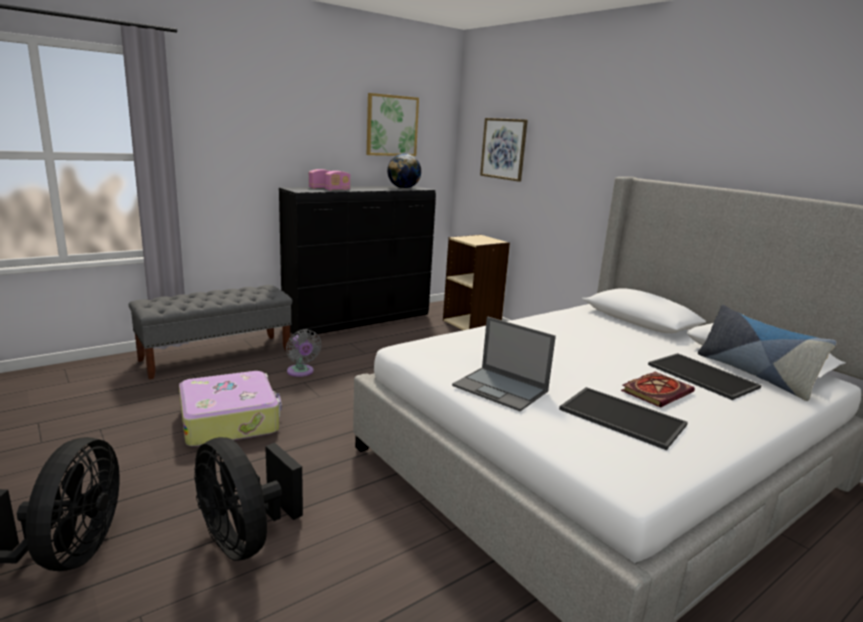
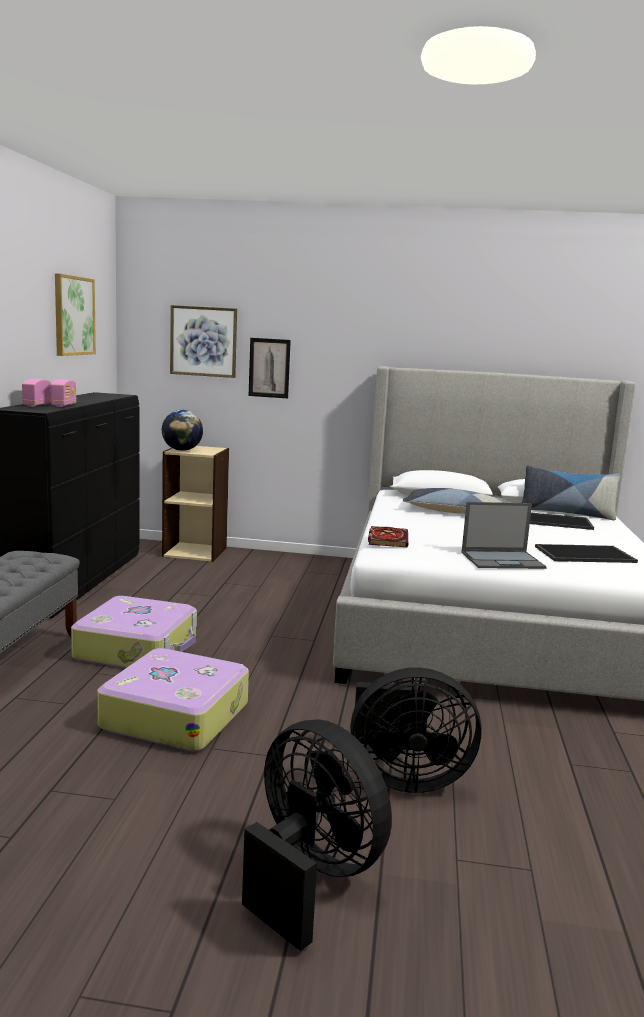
camera: 45 degrees left, 5 degrees down
grey fan [286,329,322,377] -> suitcase [71,596,197,668]
globe [387,154,421,189] -> globe moved to [162,410,203,451]
book [621,372,695,408] -> book moved to [368,526,408,547]
none -> picture [249,338,291,398]
none -> pillow [403,488,502,514]

